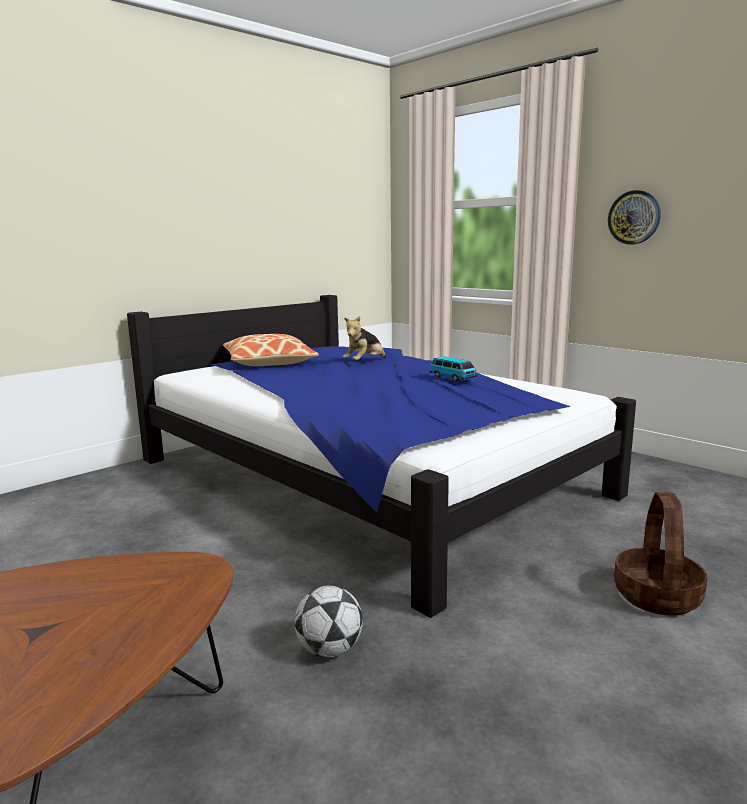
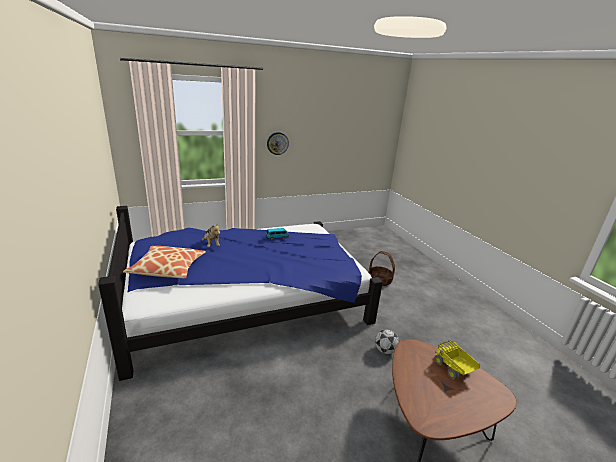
camera: 70 degrees left, 10 degrees up
none -> toy truck [435,340,480,379]

